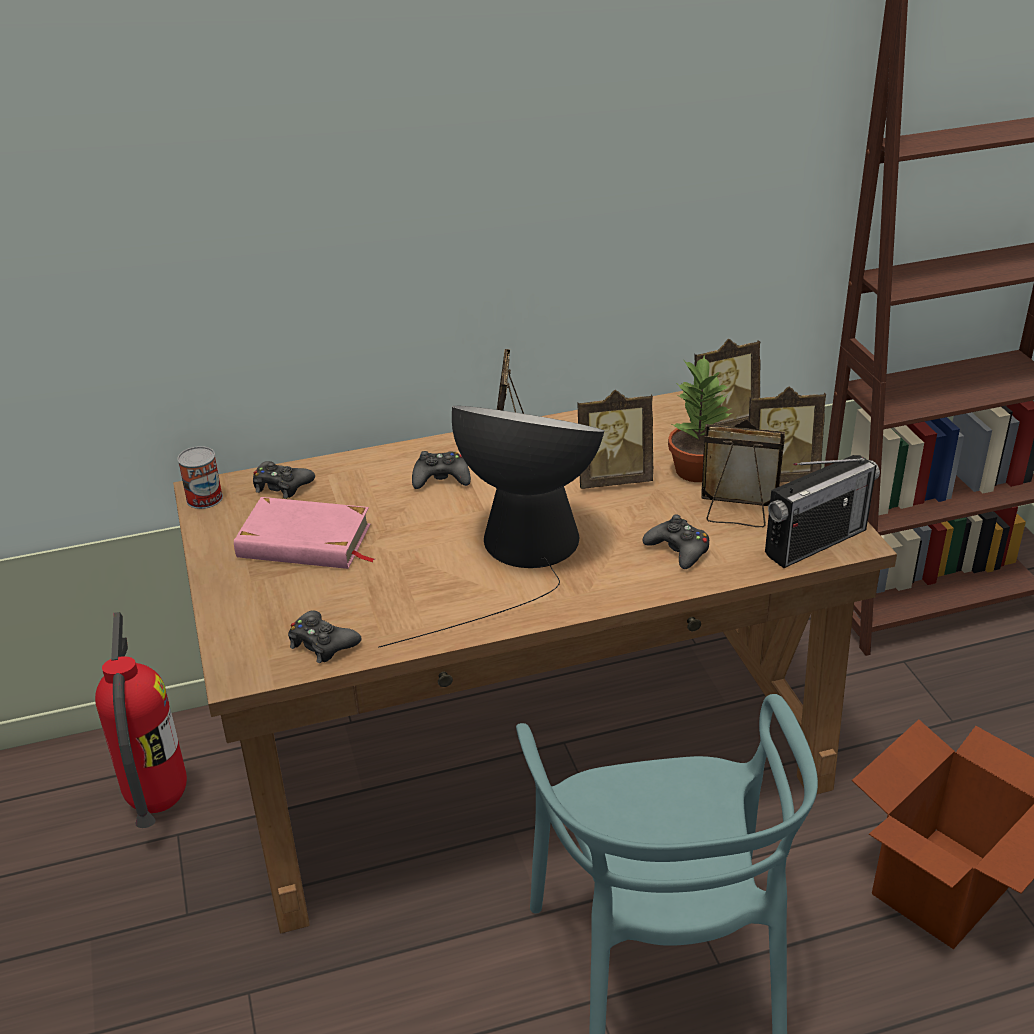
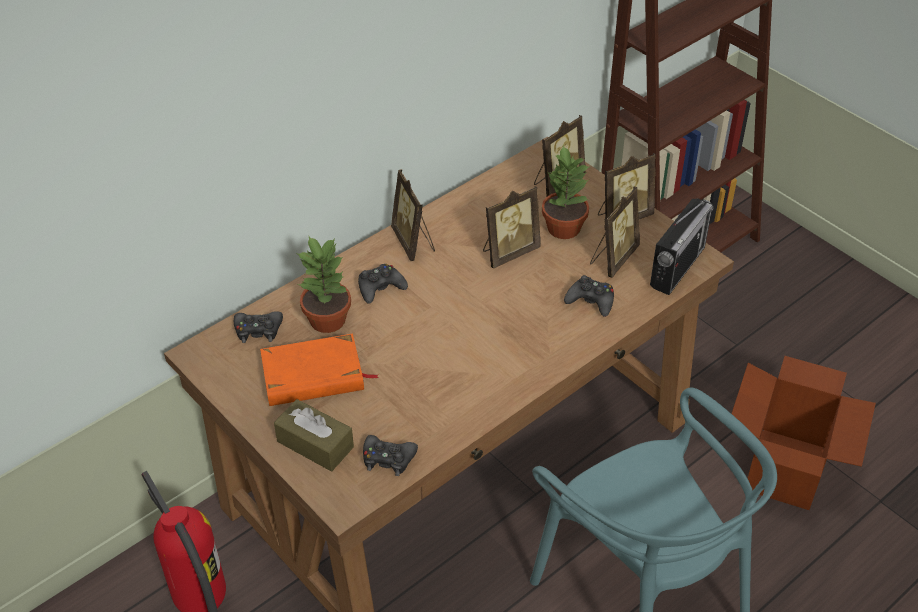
camera: 25 degrees left, 10 degrees up
can [177,446,223,509] -> none
pink book [234,497,375,569] -> orange book [260,334,378,406]
table lamp [378,406,604,648] -> none
picture frame [701,420,785,527] -> picture frame turned 135 degrees clockwise [590,186,640,278]
none -> brown tissue box [274,399,354,471]
none -> potted plant [296,235,351,333]

